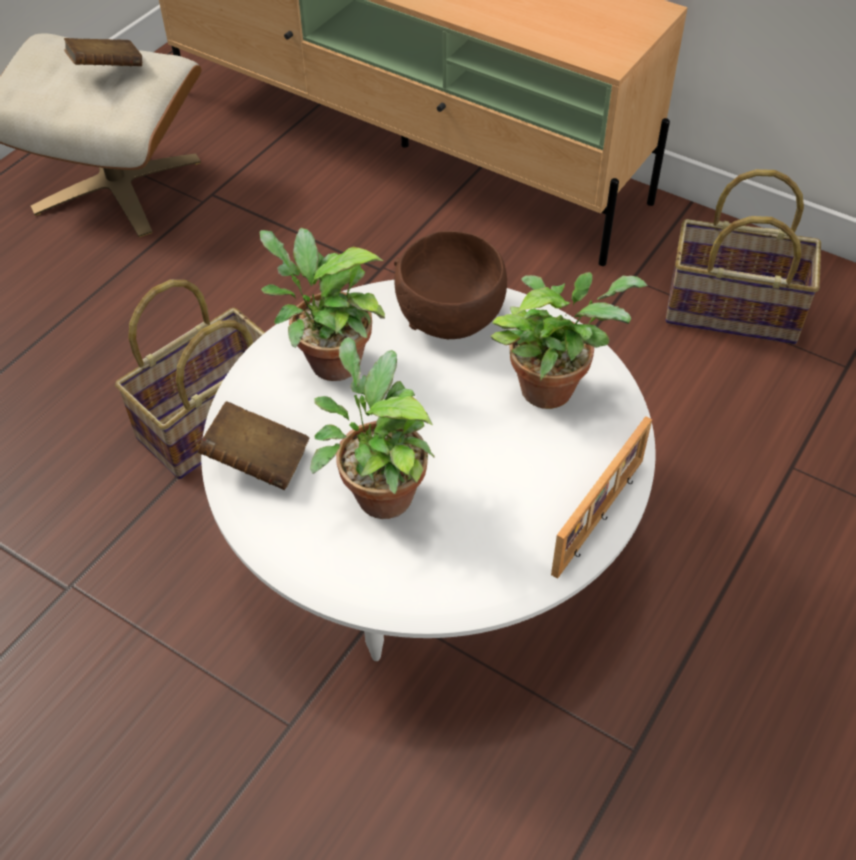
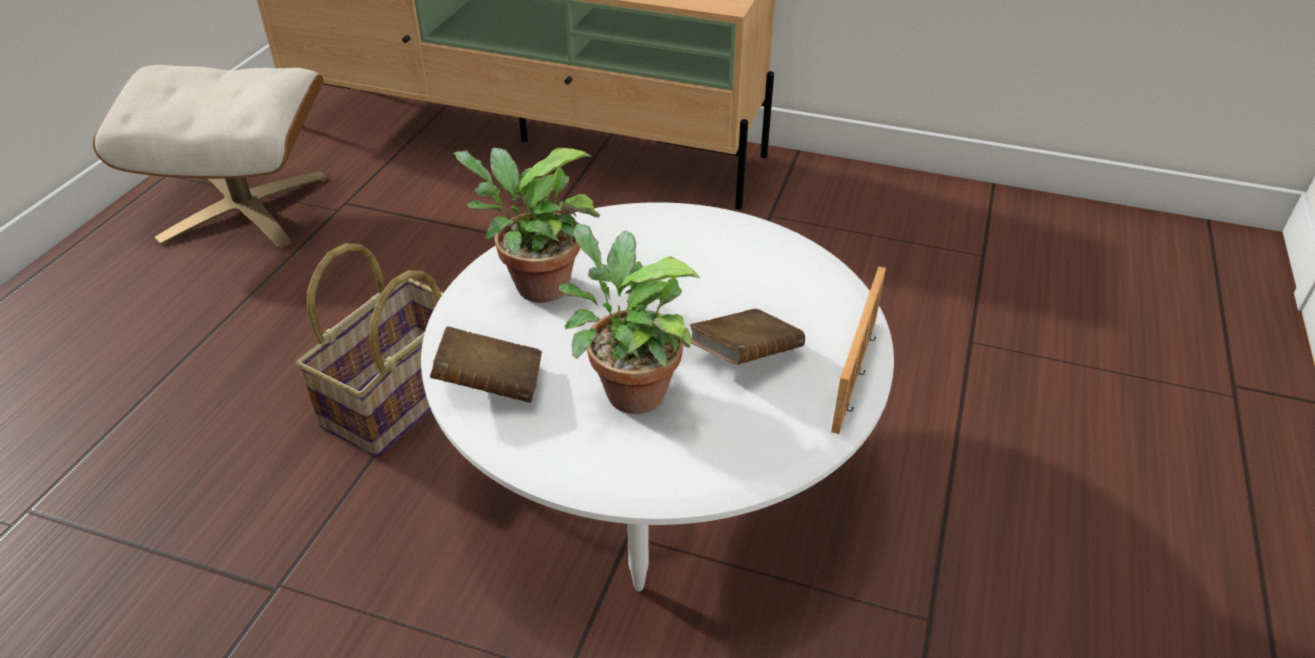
camera: 15 degrees left, 10 degrees down
brown book [64,38,142,66] -> brown book moved to [690,309,805,365]
brown bowl [394,231,507,339] -> none
potted plant [490,272,648,409] -> none
basket [666,169,821,344] -> none

